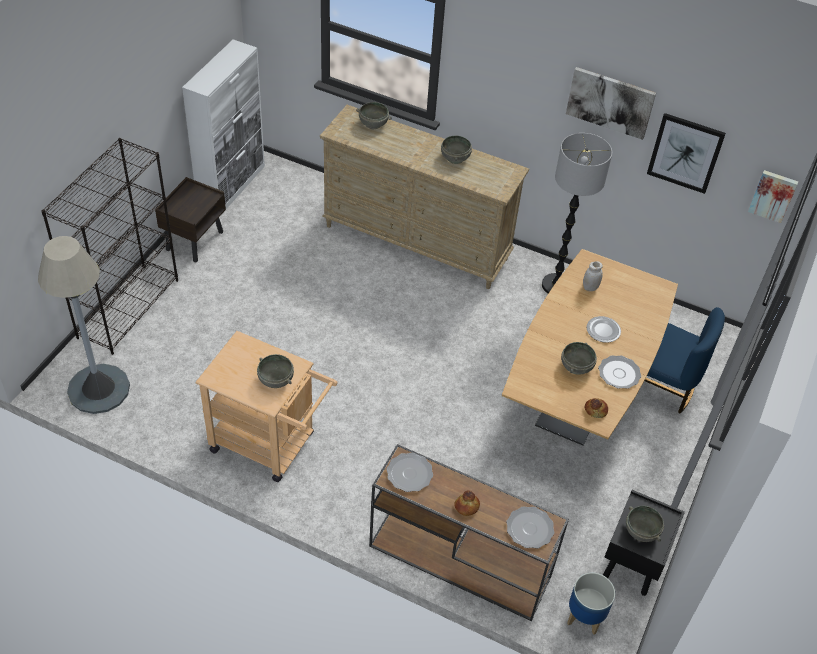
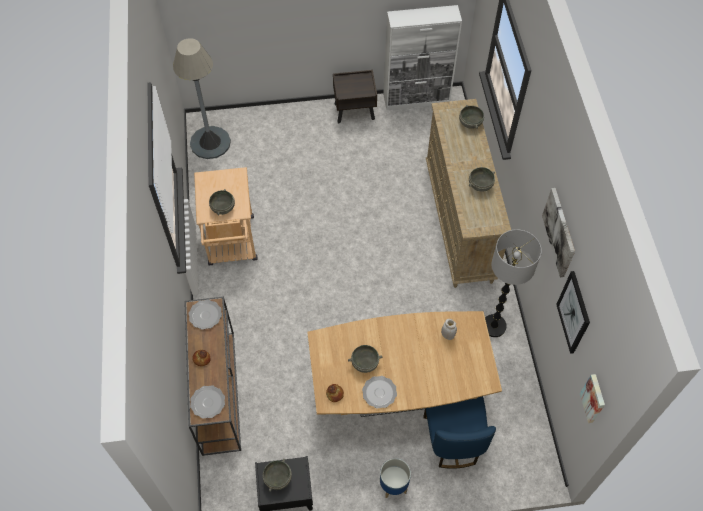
camera: 60 degrees right, 10 degrees up
black bookcase [41,138,178,355] -> none
planter [567,573,615,635] -> planter moved to [380,458,411,498]
plate [587,316,621,343] -> none

